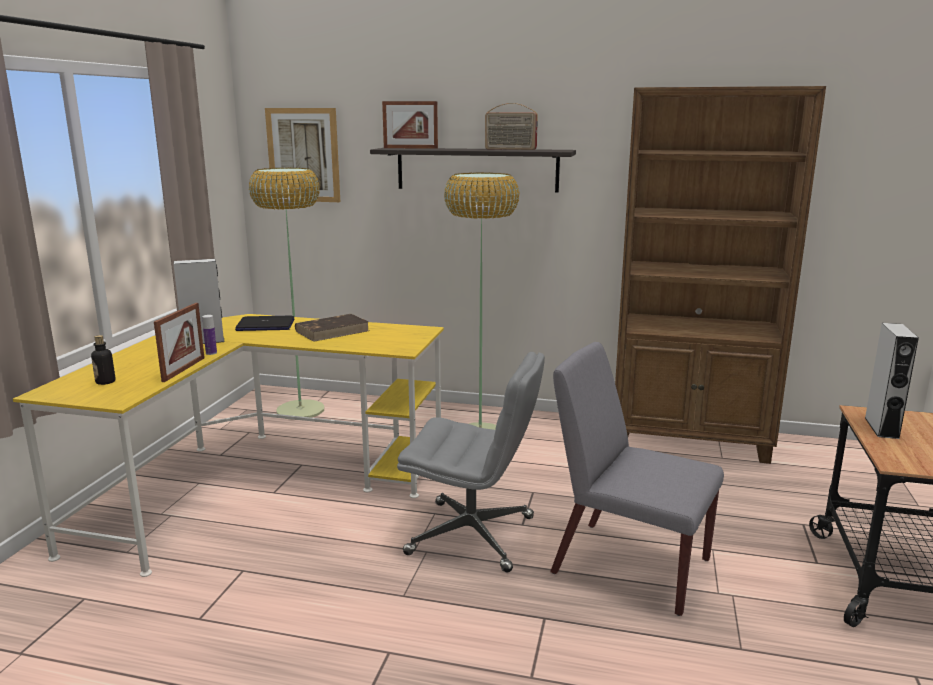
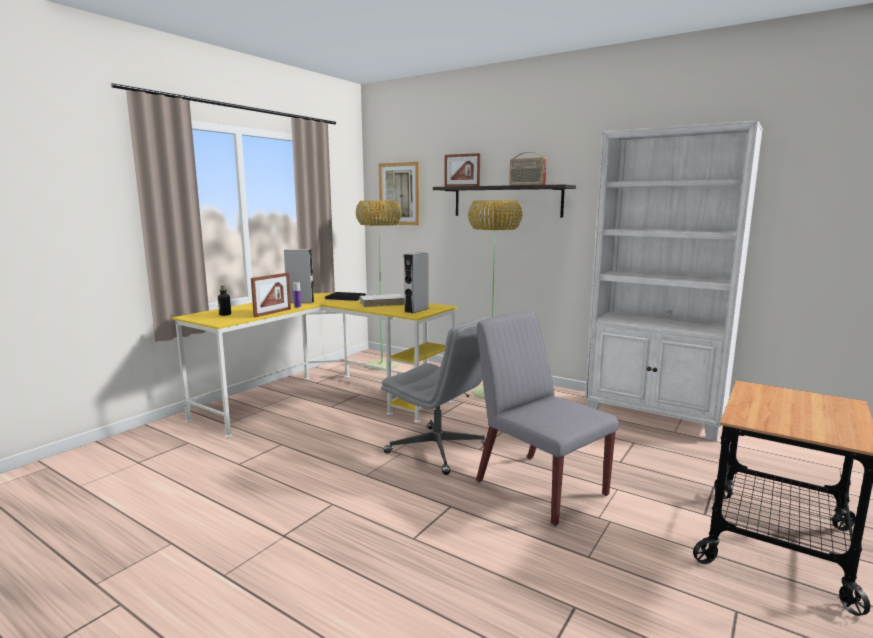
camera: 20 degrees right, 5 degrees down
brown book [295,314,369,342] -> white book [359,294,404,307]
brown bookcase [615,86,826,464] -> white bookcase [585,120,763,442]
grey speaker [864,323,919,439] -> grey speaker moved to [404,252,429,313]

